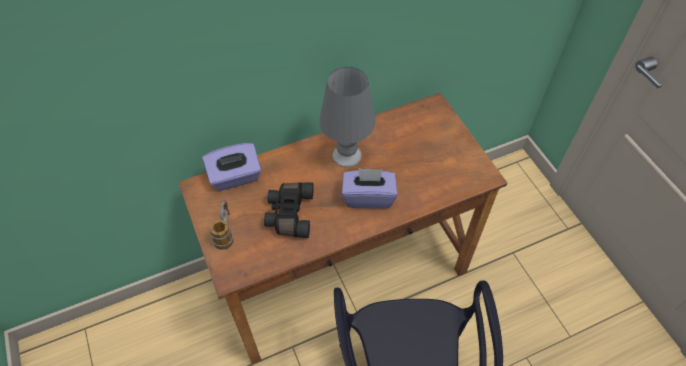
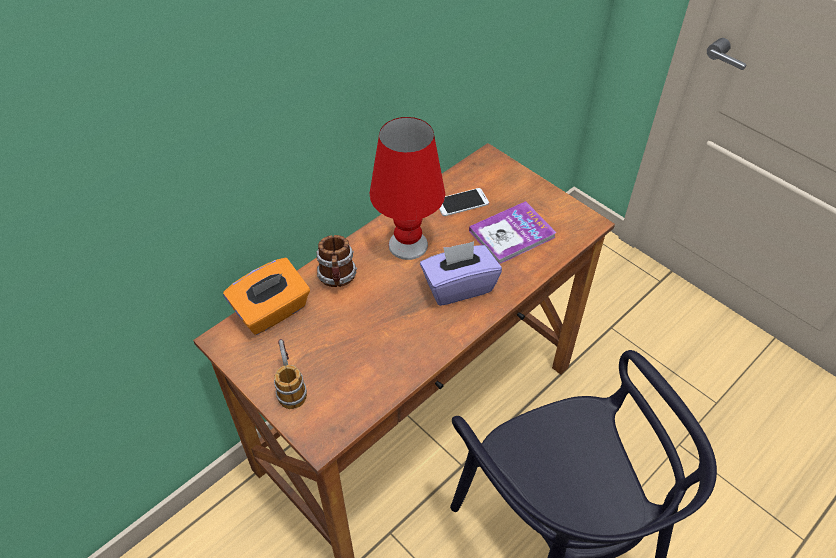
camera: 20 degrees left, 5 degrees down
purple tissue box [202,143,261,191] -> orange tissue box [223,258,310,335]
black binoculars [264,182,314,238] -> none
grey table lamp [319,67,376,168] -> red table lamp [370,117,445,260]
none -> mug [316,235,357,287]
none -> phone [439,188,489,216]
none -> book [469,201,557,264]

